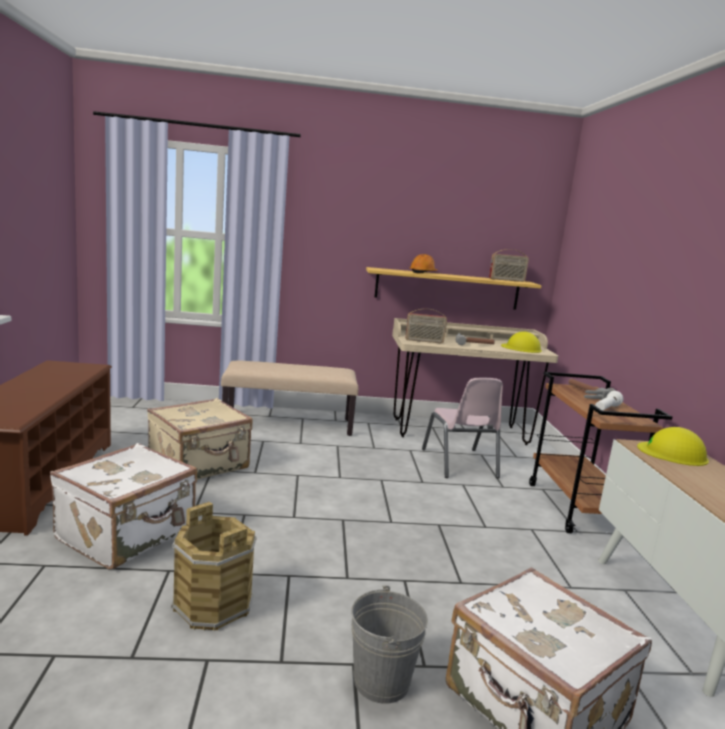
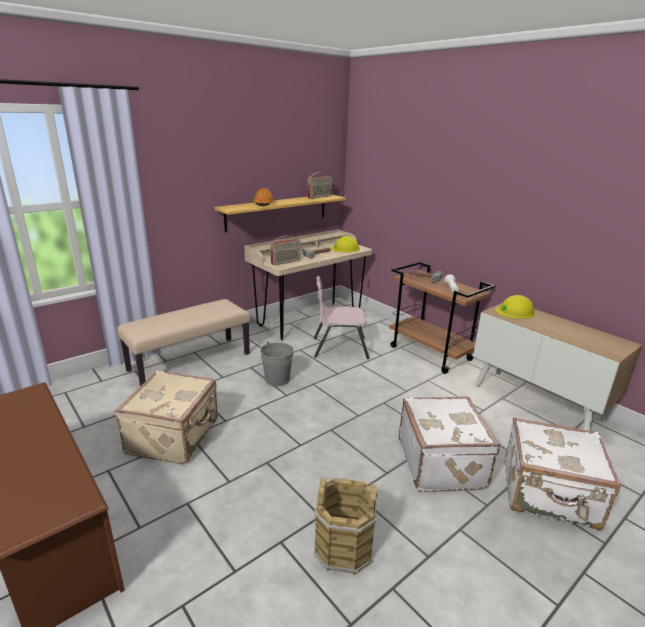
camera: 35 degrees left, 10 degrees up
white suitcase [50,443,197,570] -> white suitcase moved to [399,397,500,492]
grey bucket [351,585,428,704] -> grey bucket moved to [260,341,294,386]
pink chair [422,378,503,478] -> pink chair turned 135 degrees clockwise [314,276,370,359]

